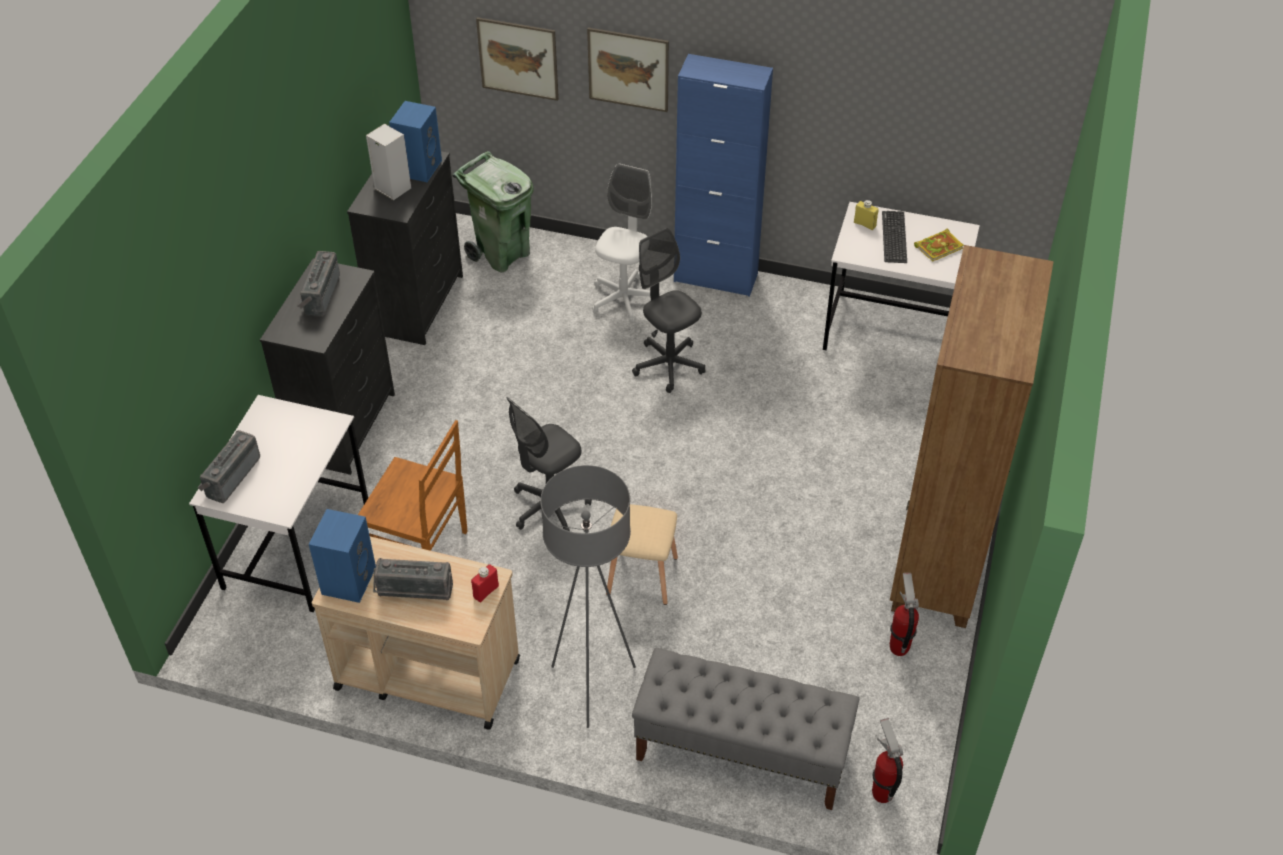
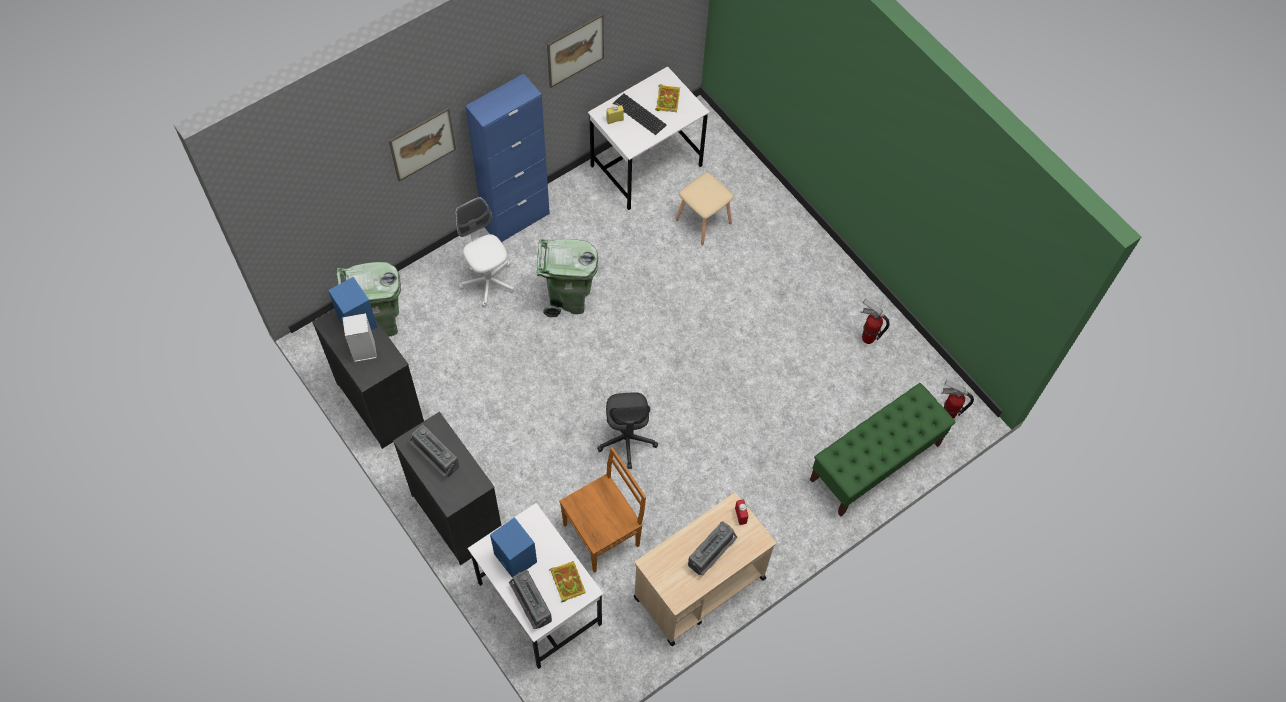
camera: 55 degrees left, 15 degrees up
blue speaker [309,509,376,603] -> blue speaker moved to [490,517,537,578]
picture [476,17,559,101] -> picture moved to [547,14,604,88]
grey floor lamp [540,465,636,728] -> none
beige stool [606,504,678,605] -> beige stool moved to [676,172,734,245]
grey office chair [632,228,706,393] -> green trash can [537,239,598,317]
grey bench [632,648,859,810] -> green bench [810,383,956,517]
brown bookcase [890,245,1054,628] -> none
none -> book [549,561,585,602]

